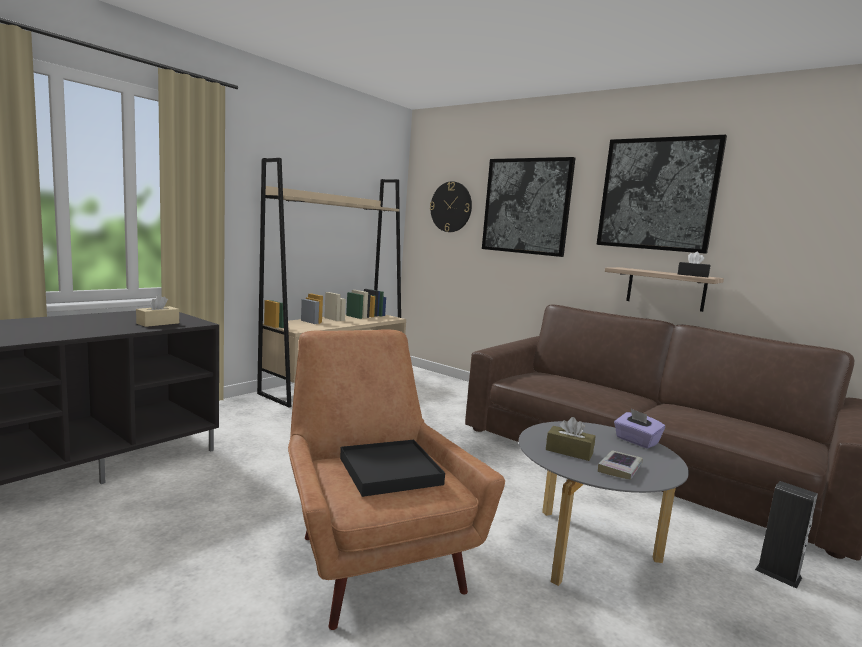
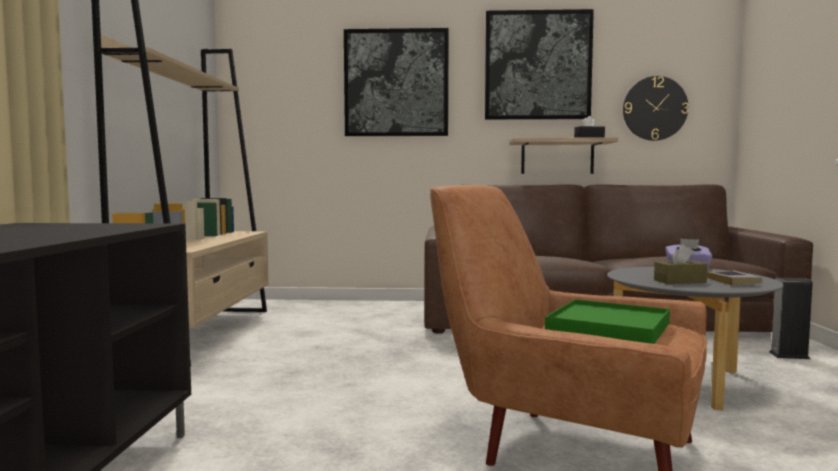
camera: 35 degrees left, 5 degrees down
beige tissue box [136,295,179,327] -> none
black tray [340,440,445,497] -> green tray [545,299,670,344]
wall clock [430,181,472,232] -> wall clock moved to [623,76,689,141]

